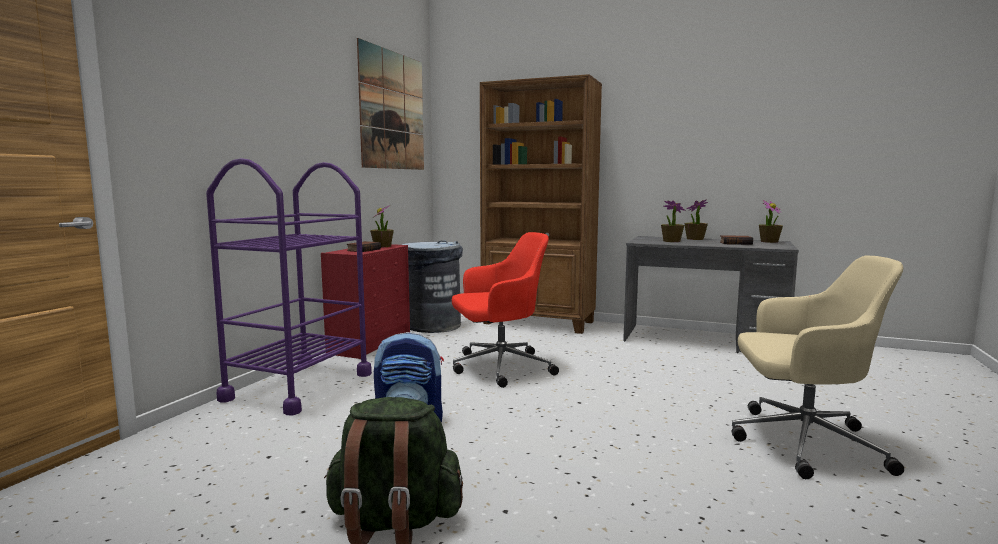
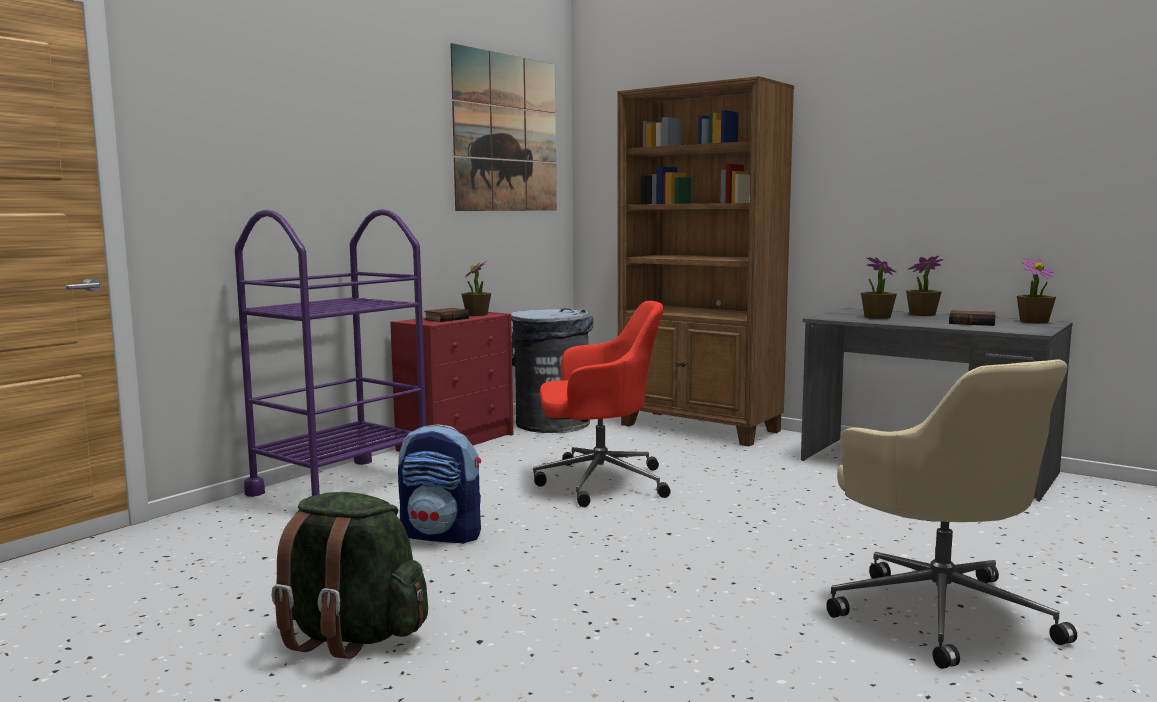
camera: 15 degrees right, 0 degrees up
beige office chair [732,256,904,479] -> beige office chair turned 45 degrees clockwise [826,360,1077,669]

